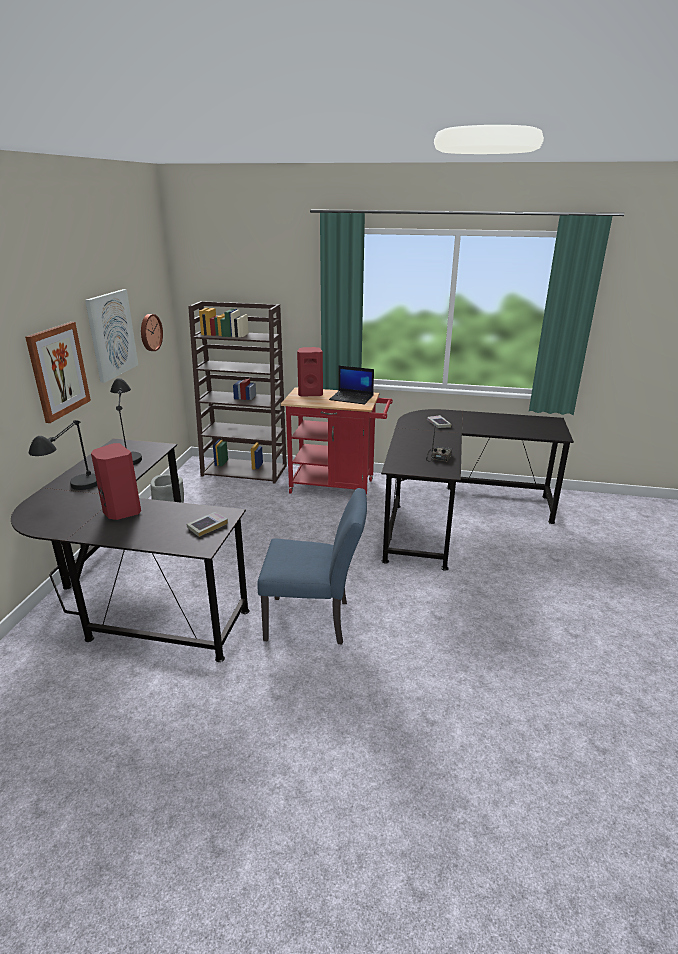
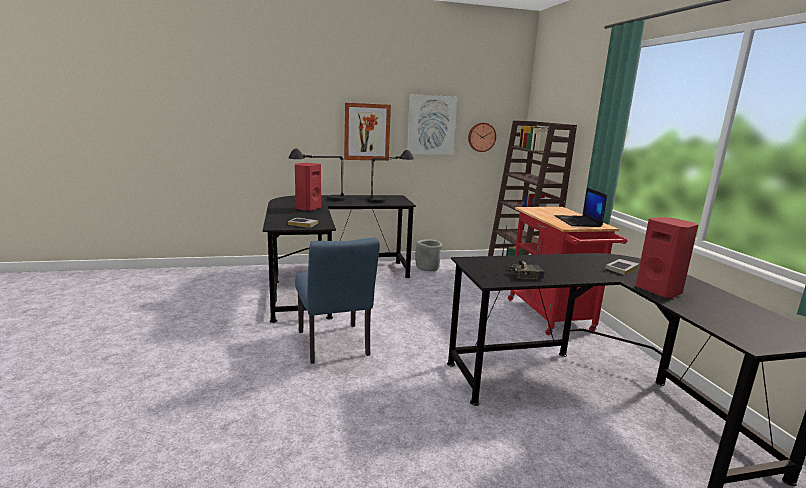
camera: 65 degrees right, 10 degrees down
red speaker [297,347,323,397] -> red speaker moved to [636,217,698,298]

